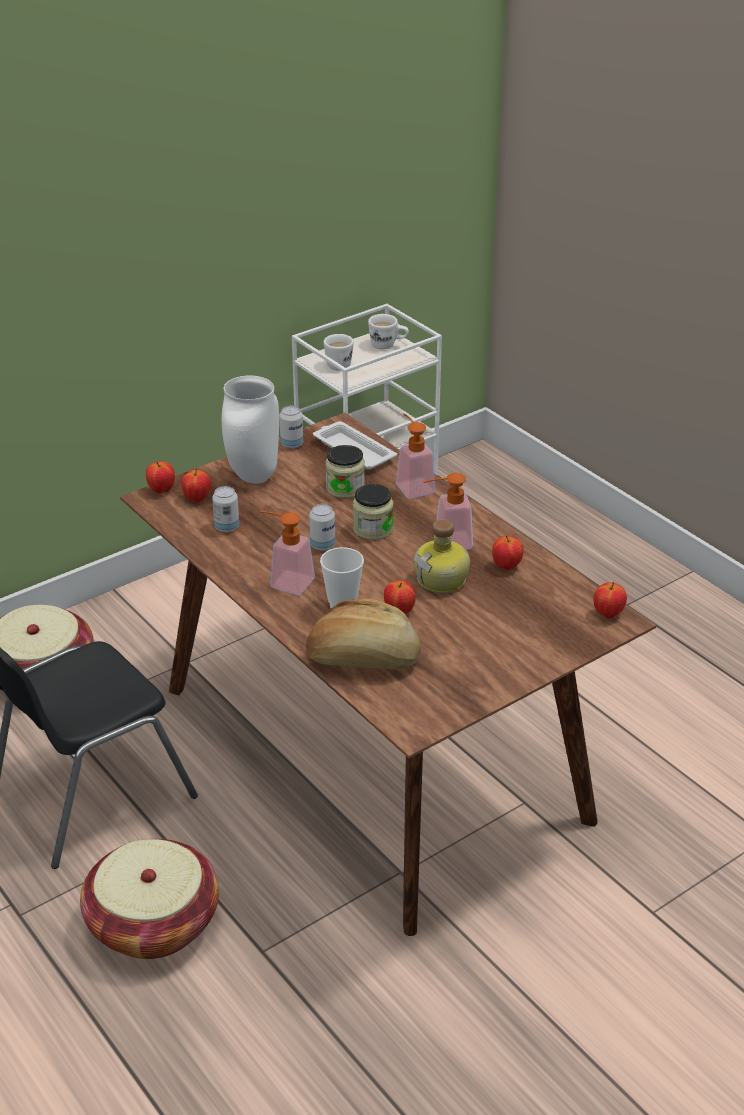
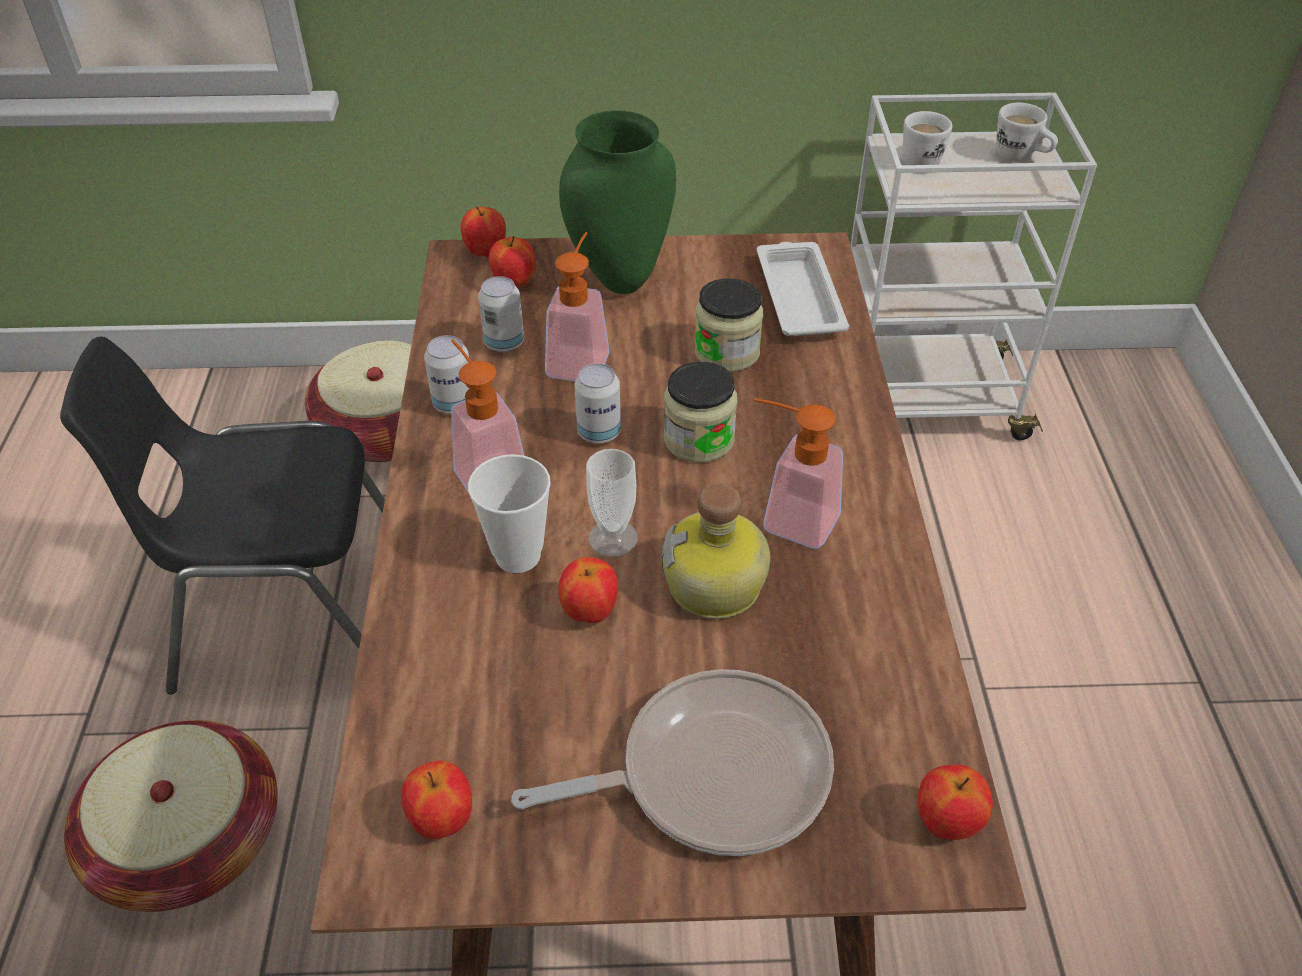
camera: 35 degrees right, 10 degrees up
white vase [222,376,279,484] -> green vase [559,110,676,294]
can [279,406,303,449] -> can moved to [424,335,469,414]
bread [306,598,421,670] -> none
soap dispenser [396,413,436,499] -> soap dispenser moved to [545,232,609,381]
apple [492,535,524,570] -> apple moved to [401,761,472,839]
none -> frying pan [511,669,834,856]
none -> cup [586,449,638,557]

